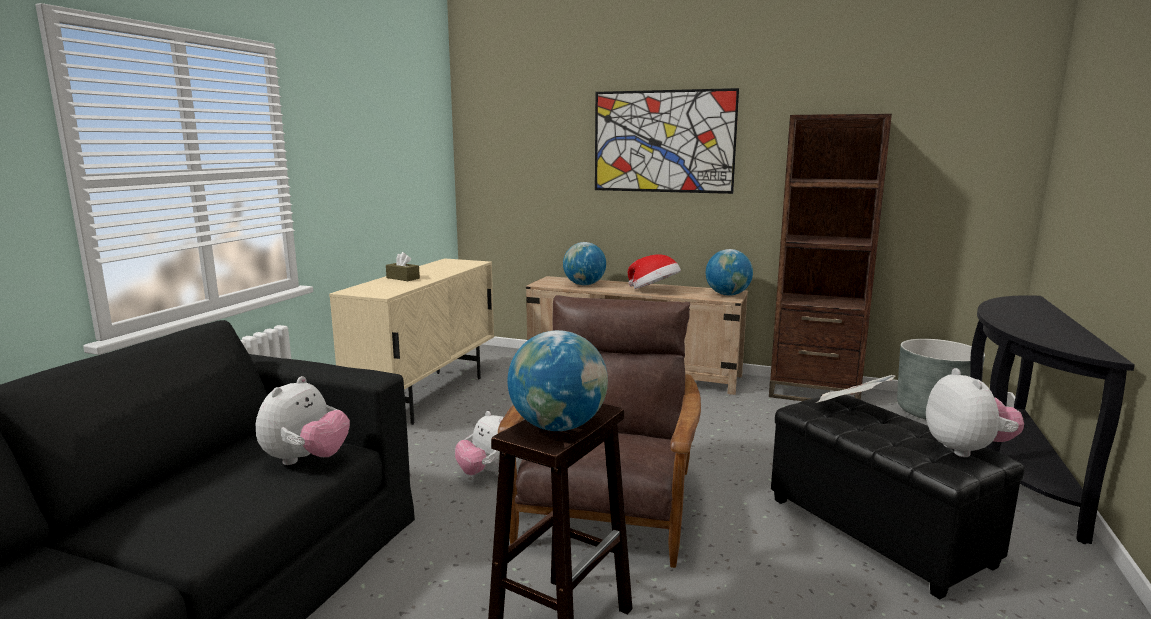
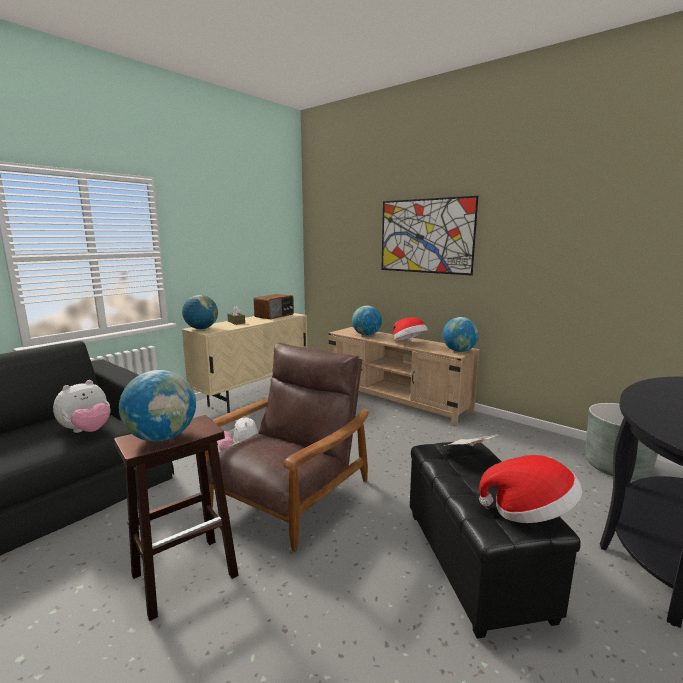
camera: 20 degrees right, 0 degrees up
brown bookcase [769,114,892,401] -> none
plush toy [926,368,1024,457] -> hat [479,455,582,523]
none -> globe [182,295,218,329]
none -> radio [254,294,294,319]

